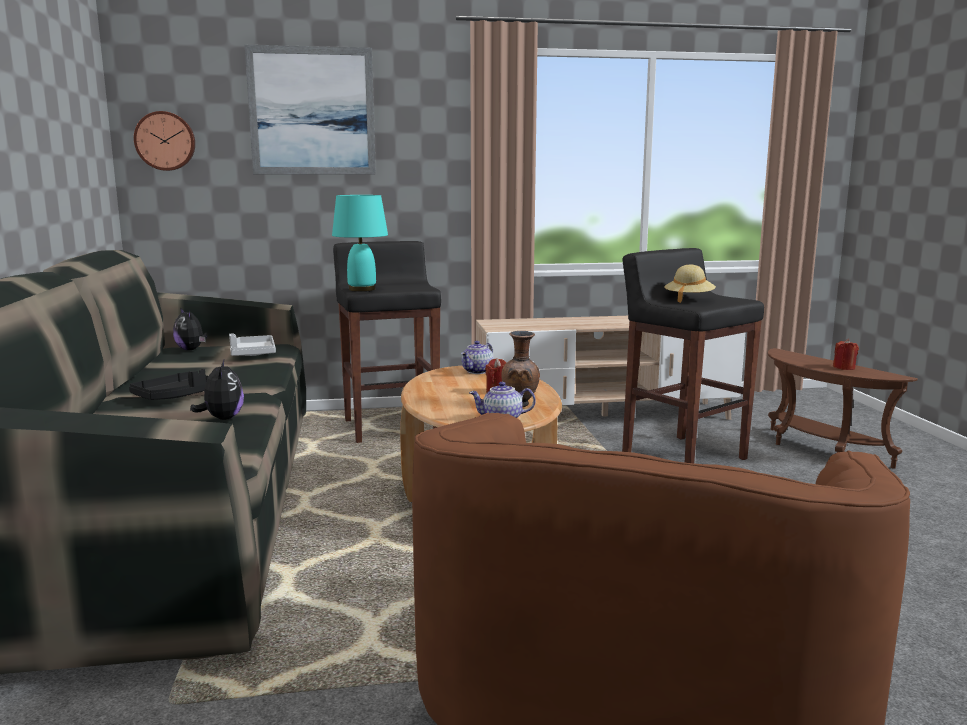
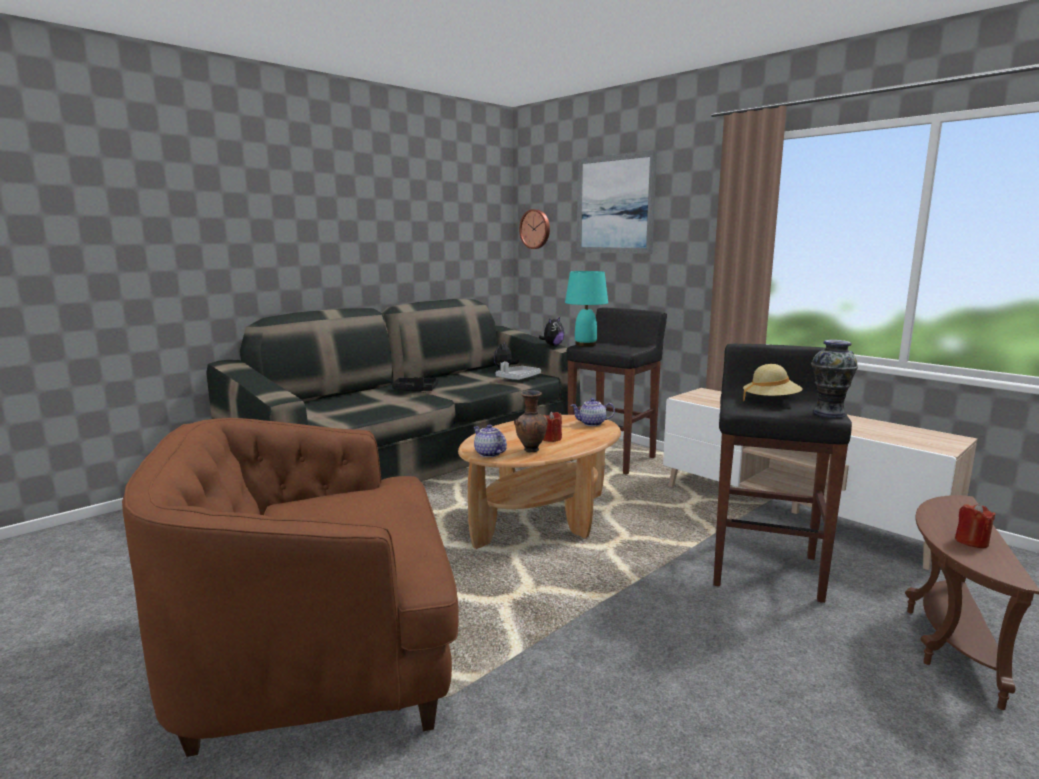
camera: 55 degrees right, 0 degrees up
plush toy [190,360,244,420] -> plush toy moved to [539,317,564,346]
none -> vase [811,340,858,418]

